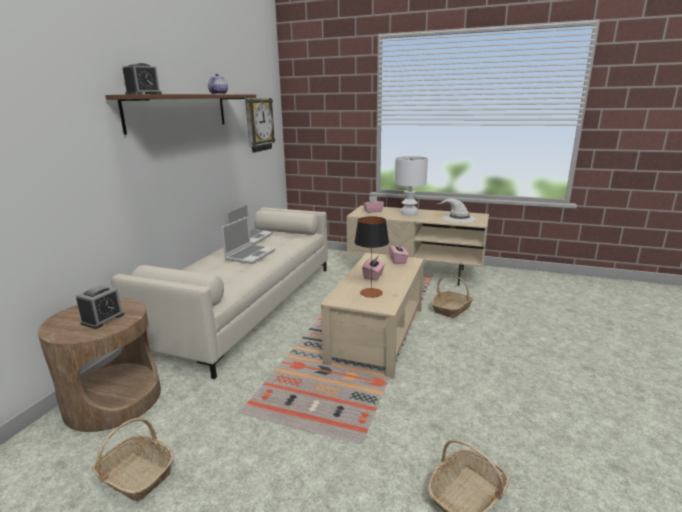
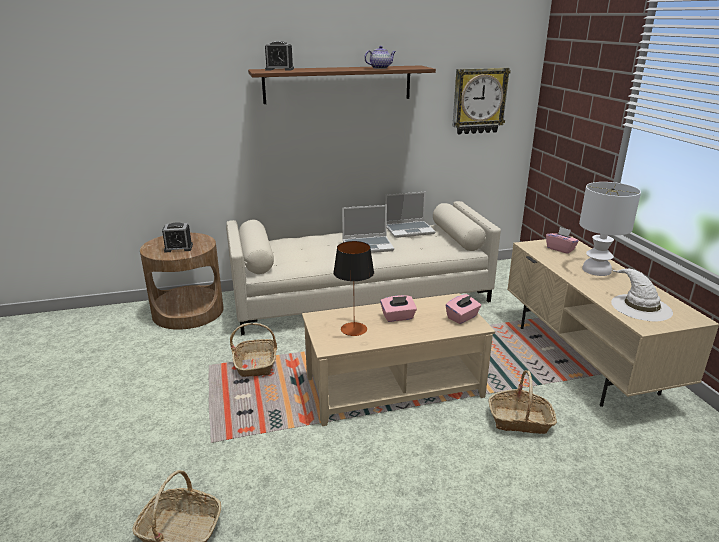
camera: 55 degrees right, 5 degrees up
basket [92,418,175,501] -> basket moved to [230,323,277,377]

